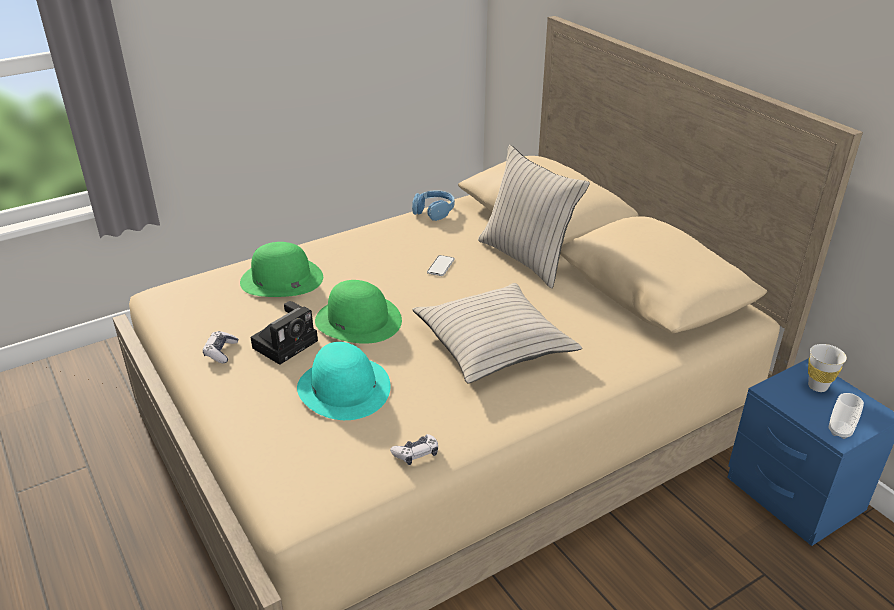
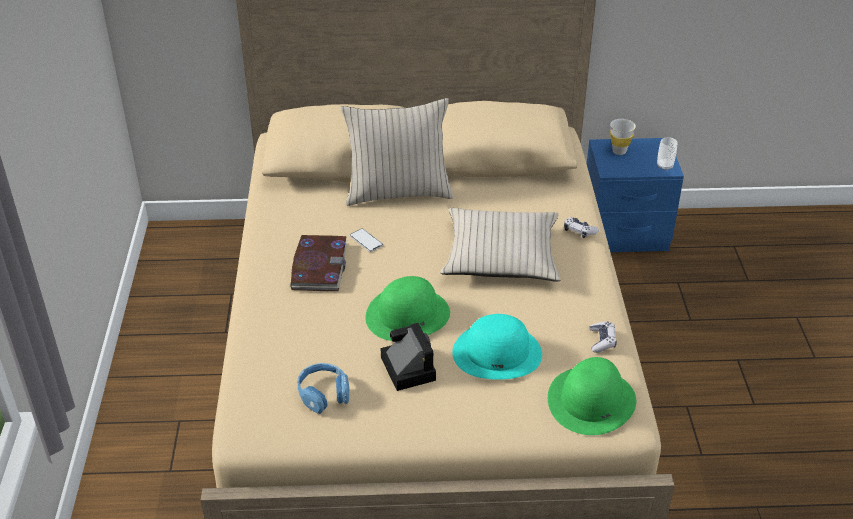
camera: 60 degrees left, 5 degrees up
game controller [203,331,238,363] -> game controller moved to [564,217,599,238]
green hat [240,242,323,297] -> green hat moved to [548,357,636,435]
blue headphones [412,190,455,221] -> blue headphones moved to [297,363,349,414]
none -> book [291,235,347,291]

